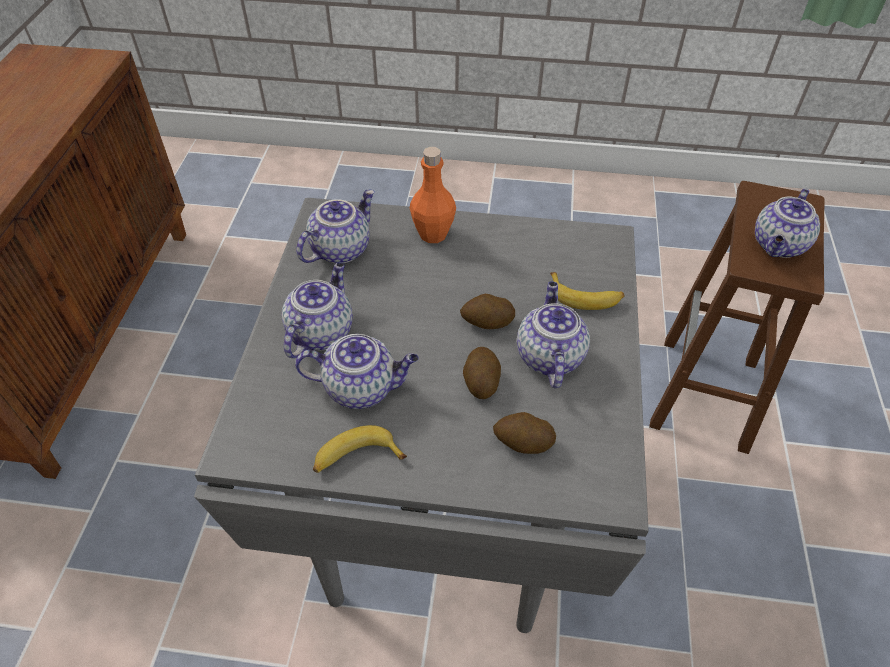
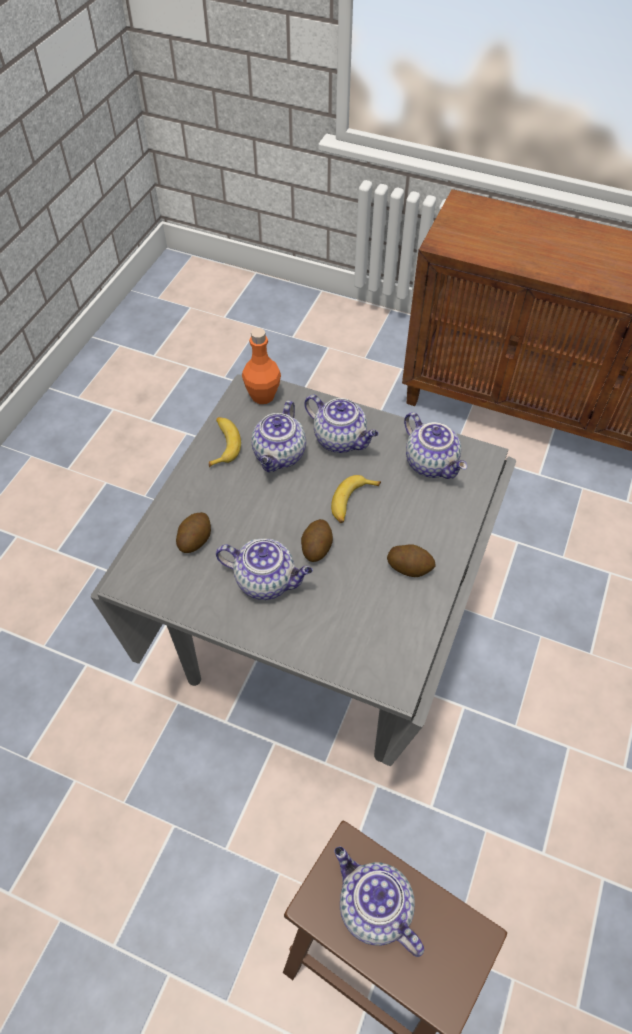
camera: 105 degrees right, 5 degrees up
orange bottle [410,147,456,243] -> orange bottle moved to [242,328,281,404]
potato [463,347,501,399] -> potato moved to [387,544,435,577]
banana [550,272,625,310] -> banana moved to [331,475,381,523]

